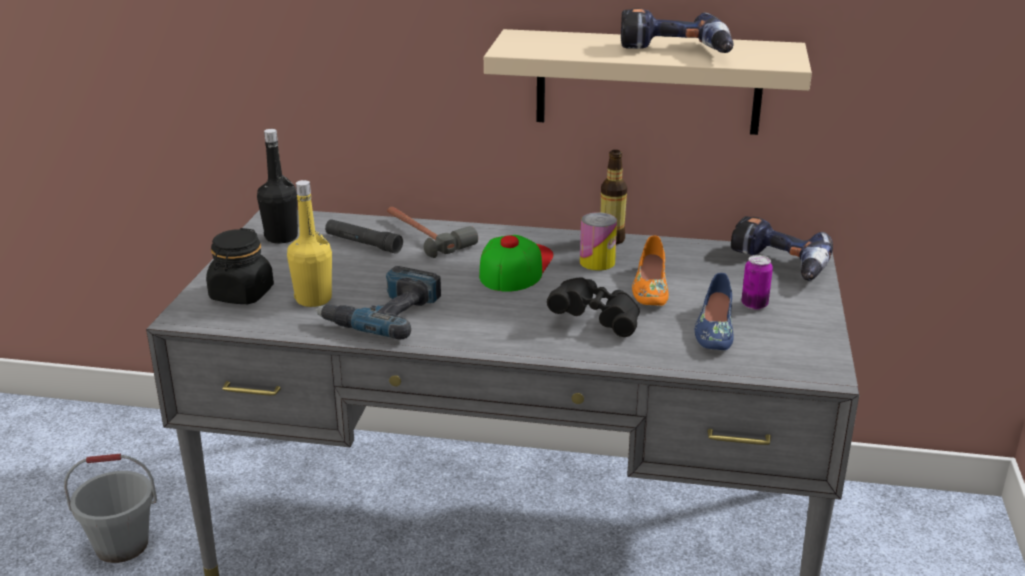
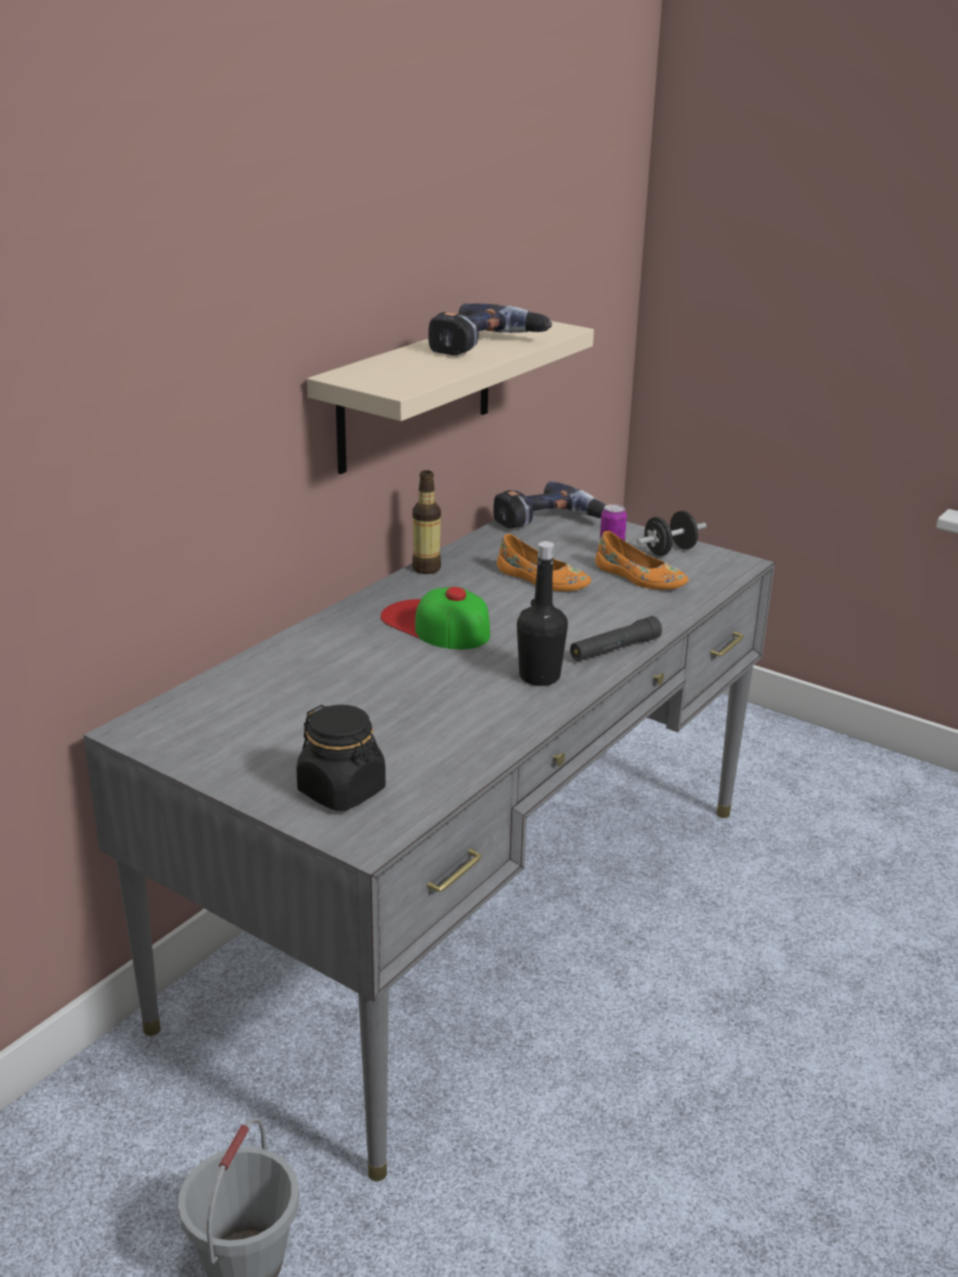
camera: 65 degrees left, 0 degrees up
black bottle [257,129,298,244] -> black bottle moved to [517,541,568,686]
yellow bottle [287,180,332,307] -> none
power drill [315,266,441,340] -> none
black flashlight [325,219,403,254] -> black flashlight moved to [570,616,662,661]
hammer [387,207,478,258] -> none
black binoculars [547,277,640,337] -> none
can [580,212,617,271] -> none
blue shoe [695,273,734,350] -> orange shoe [595,531,688,590]
none -> black dumbbell [636,511,706,556]

